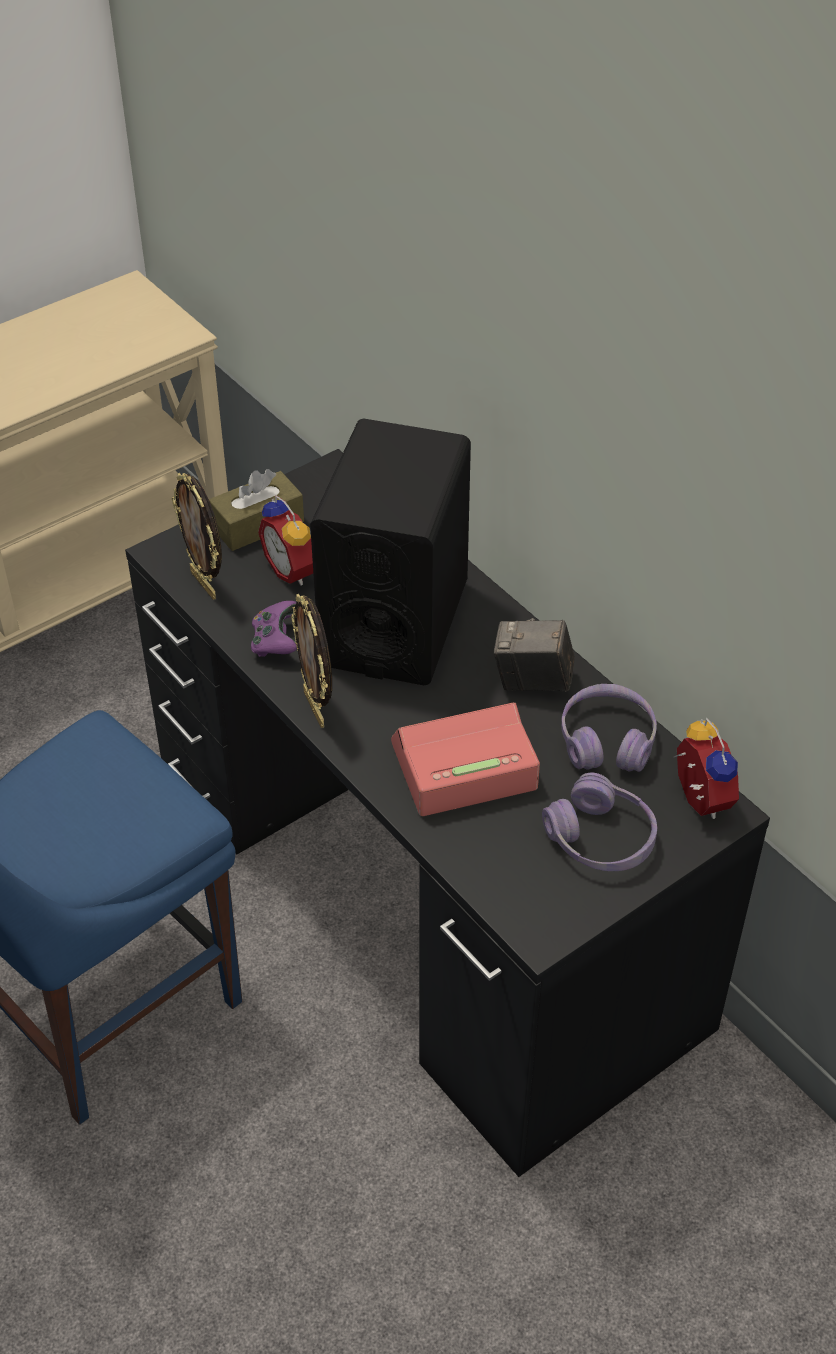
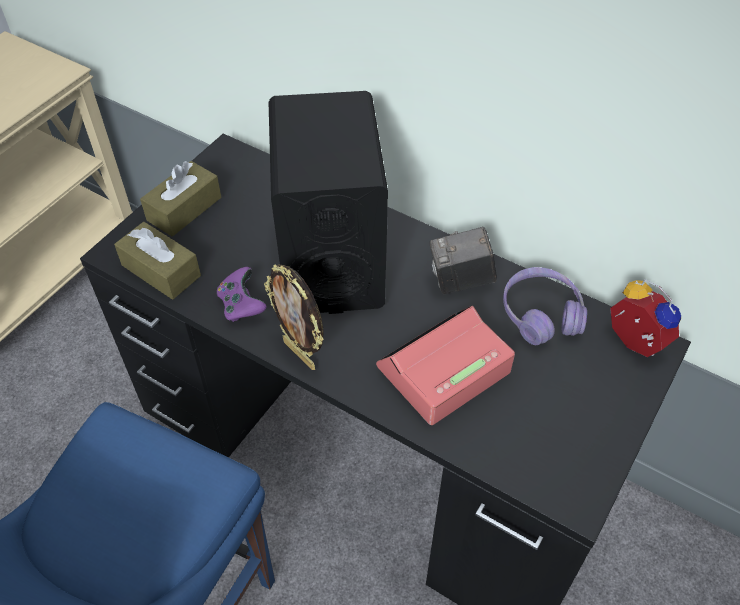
camera: 20 degrees left, 5 degrees up
picture frame [172,473,222,600] -> brown tissue box [114,222,201,299]
alarm clock [258,495,313,585] -> none
purple headphones [542,773,657,871] -> none

